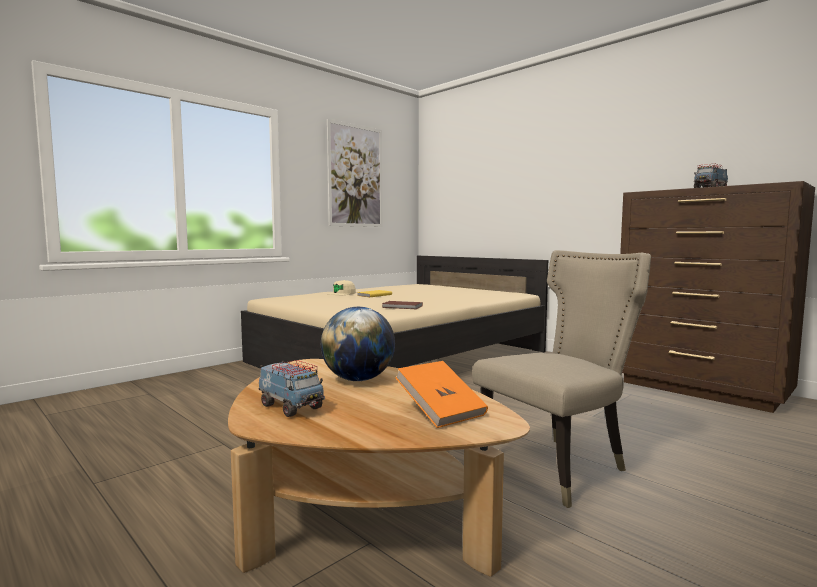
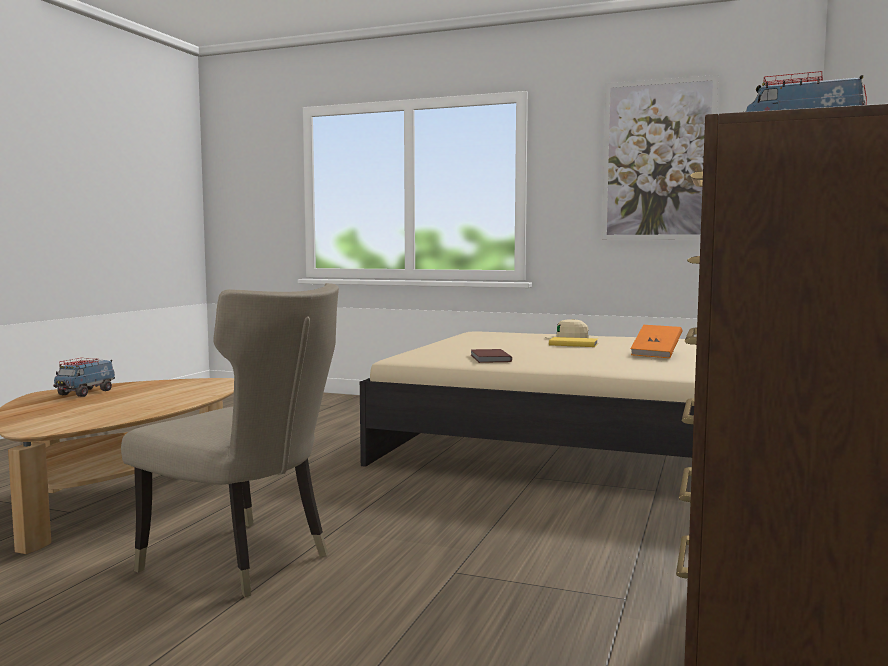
camera: 65 degrees right, 0 degrees up
globe [321,307,395,381] -> none
orange book [395,361,488,428] -> orange book moved to [630,325,682,358]

